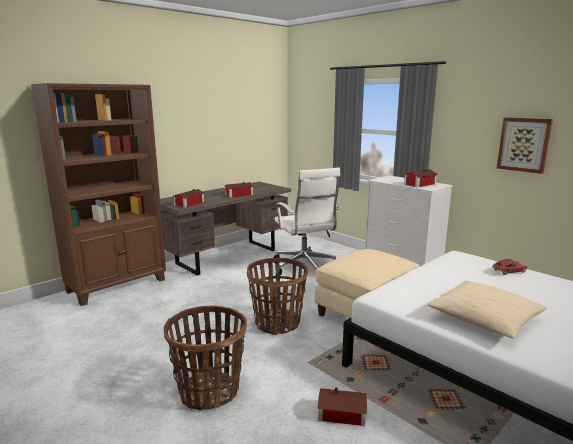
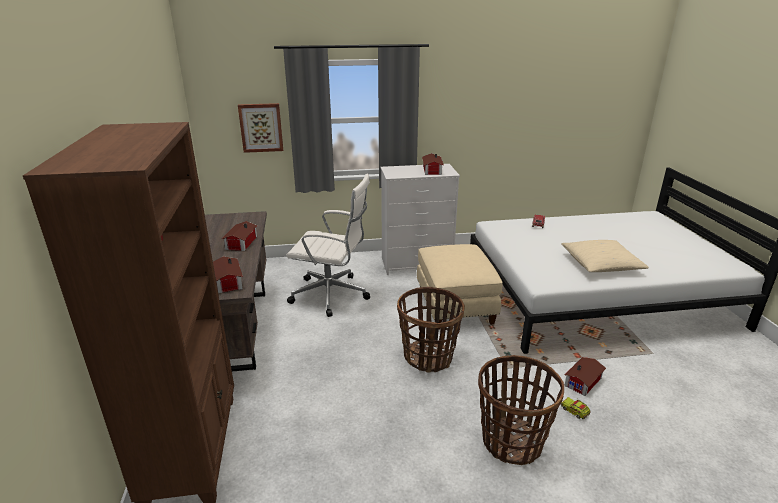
camera: 55 degrees left, 10 degrees up
picture [497,117,553,174] -> picture moved to [238,103,283,153]
none -> toy truck [561,397,591,419]

